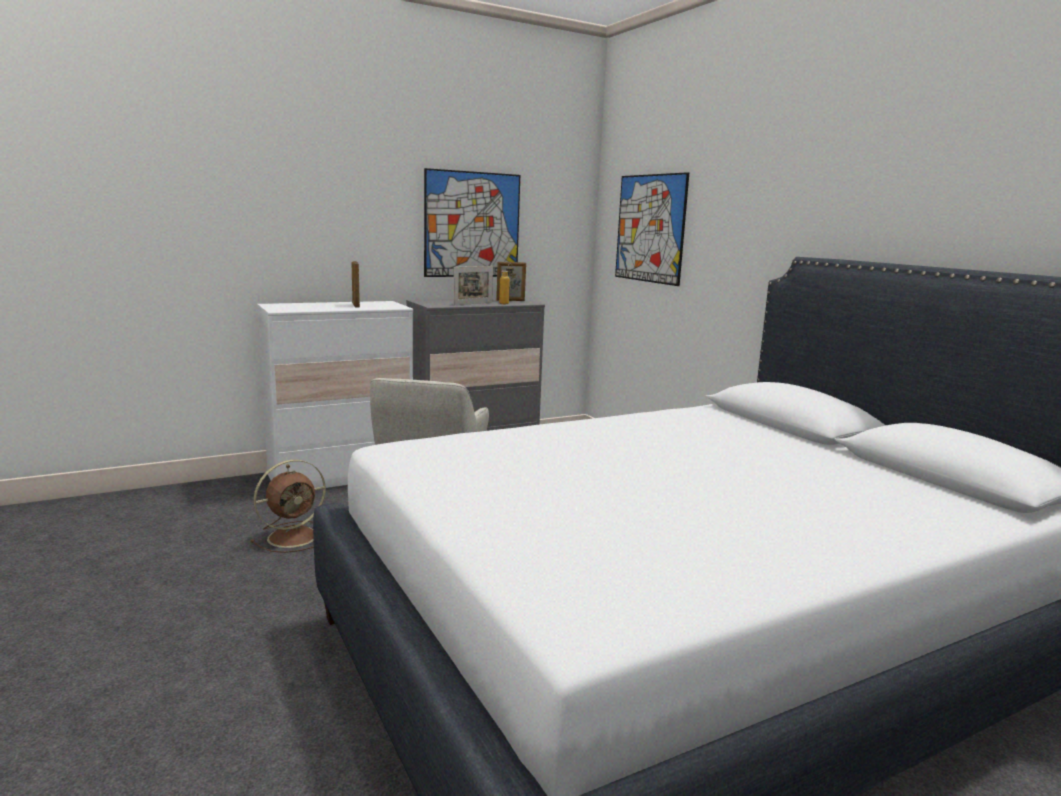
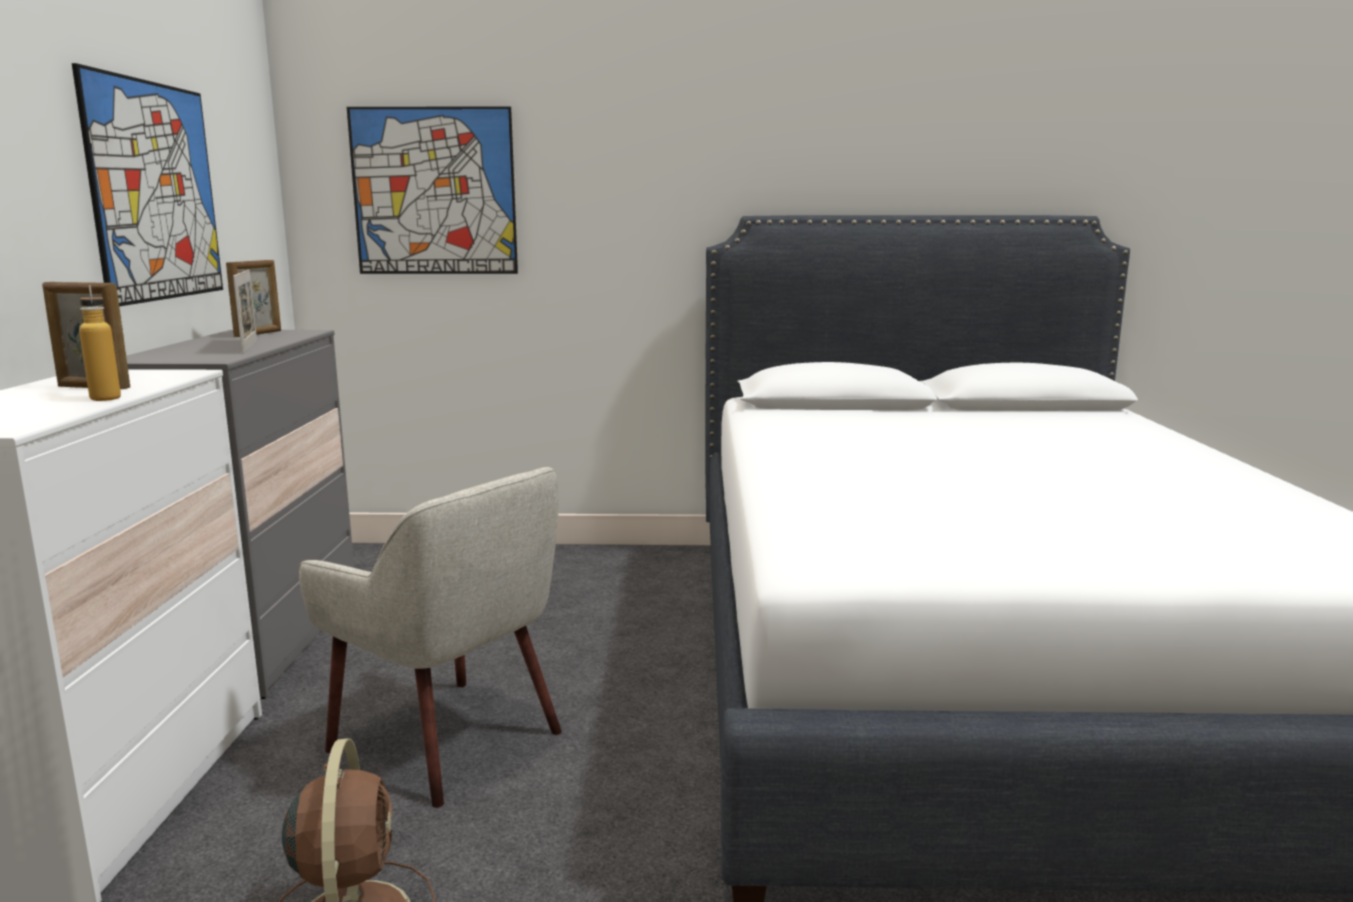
camera: 60 degrees left, 0 degrees up
bottle [499,263,513,304] -> bottle moved to [79,285,121,401]

